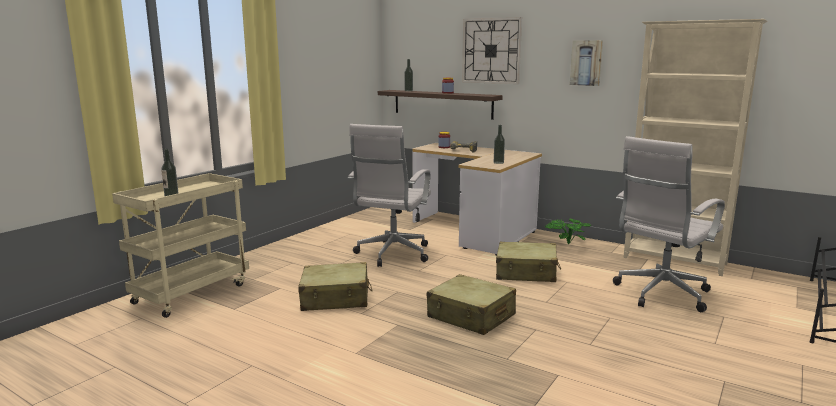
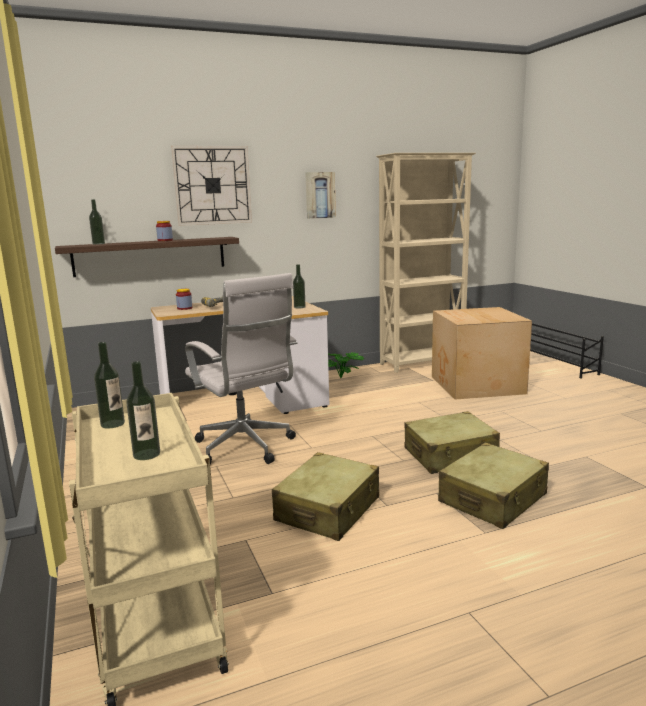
camera: 55 degrees left, 0 degrees up
beige suitcase [496,242,561,282] -> beige suitcase moved to [438,443,549,529]
white office chair [613,136,725,312] -> cardboard box [432,307,532,399]
none -> bottle [94,342,125,429]

